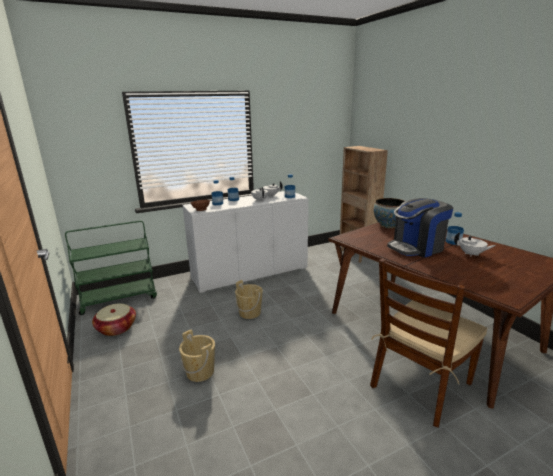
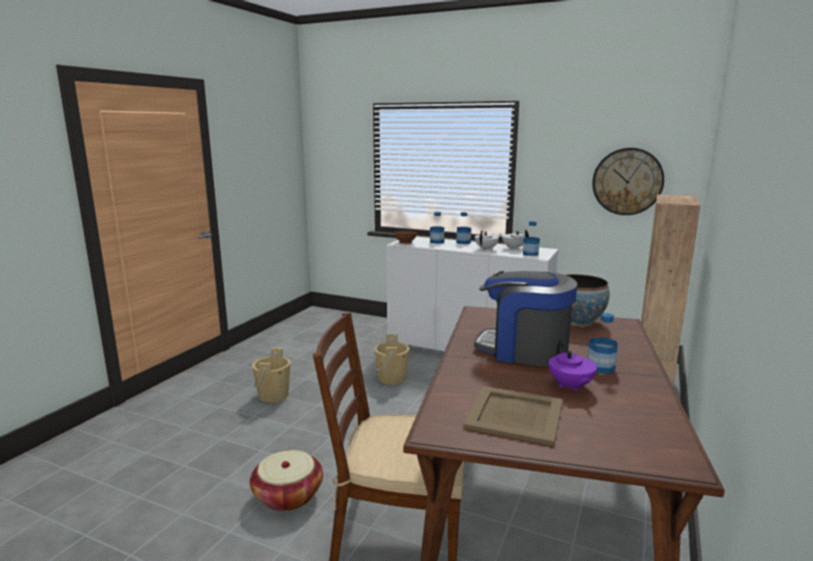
camera: 50 degrees right, 5 degrees down
green cart [65,220,157,315] -> none
basket [92,304,136,336] -> basket moved to [250,450,323,511]
white teapot [454,232,496,257] -> purple teapot [549,340,597,392]
none -> beige tray [463,386,563,446]
none -> wall clock [592,148,664,215]

